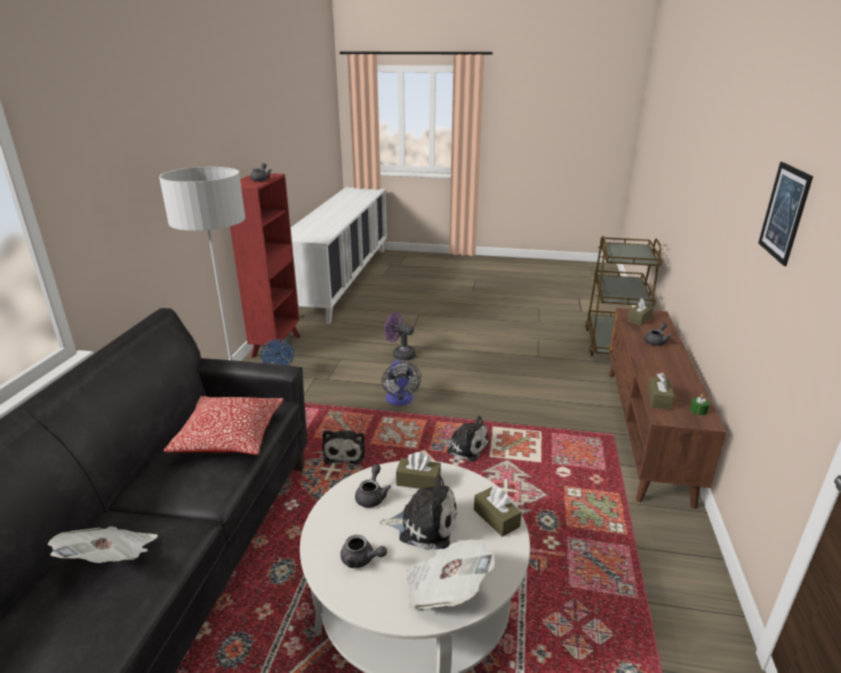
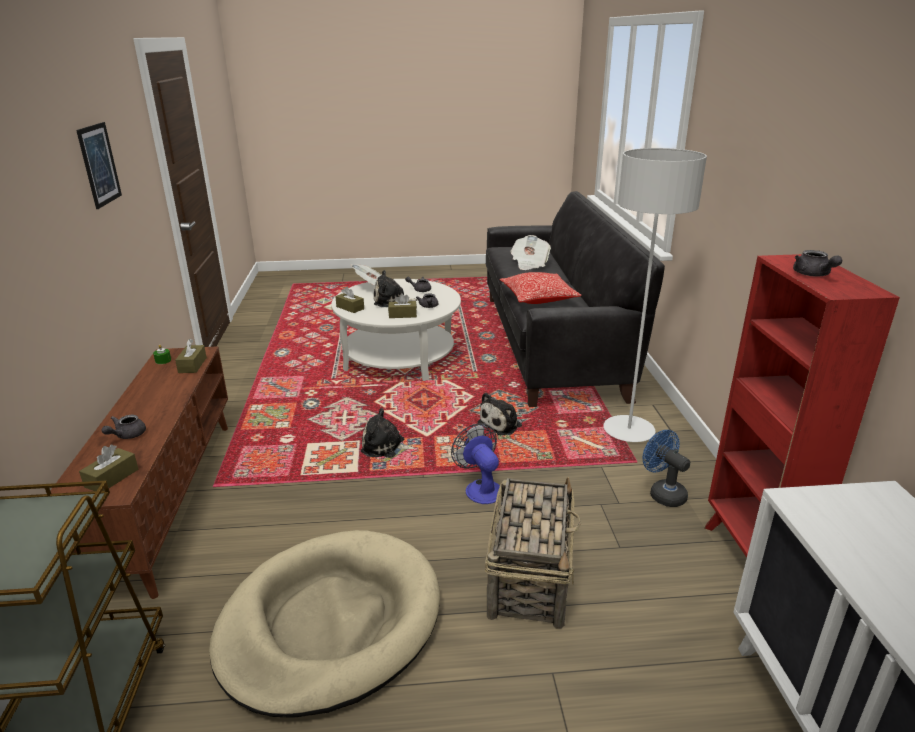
camera: 165 degrees right, 0 degrees up
plush toy [322,430,365,464] -> plush toy turned 120 degrees counterclockwise [477,393,522,435]
purple fan [384,312,416,361] -> basket [485,477,581,629]
none -> beige dog bed [209,530,440,718]

